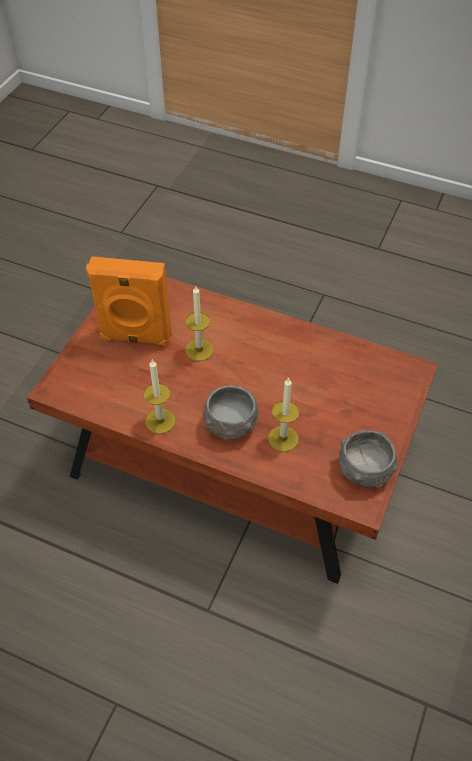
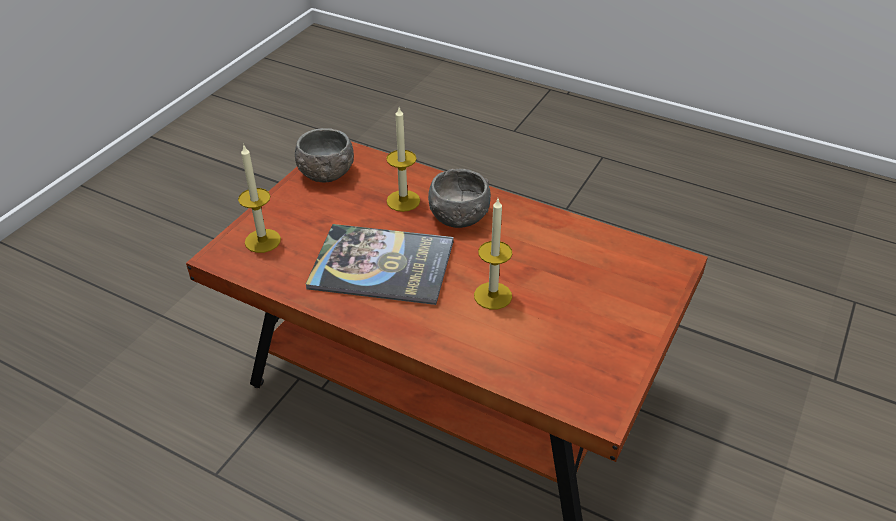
camera: 175 degrees left, 10 degrees down
orange speaker [86,256,172,346] -> none
candle [144,359,176,434] -> candle moved to [238,146,281,253]
none -> book [306,224,454,305]

